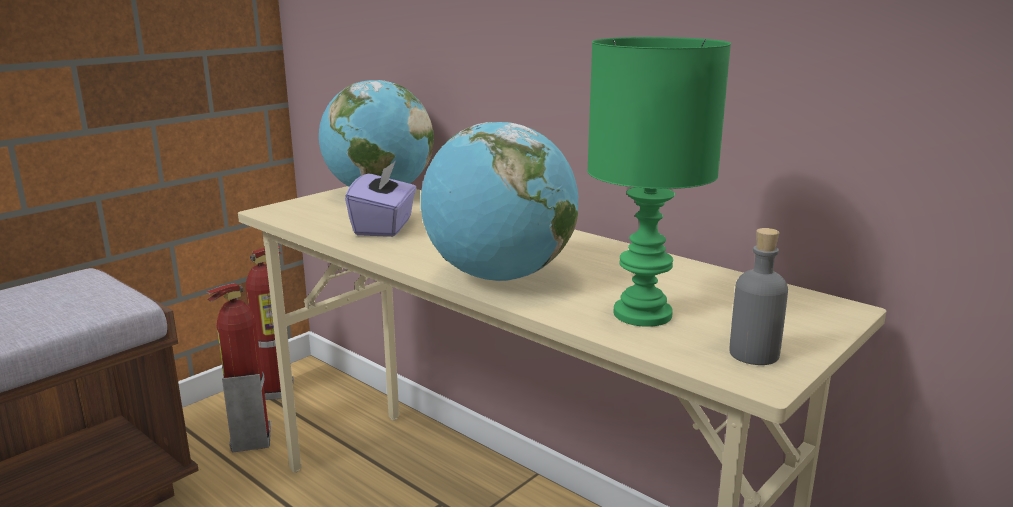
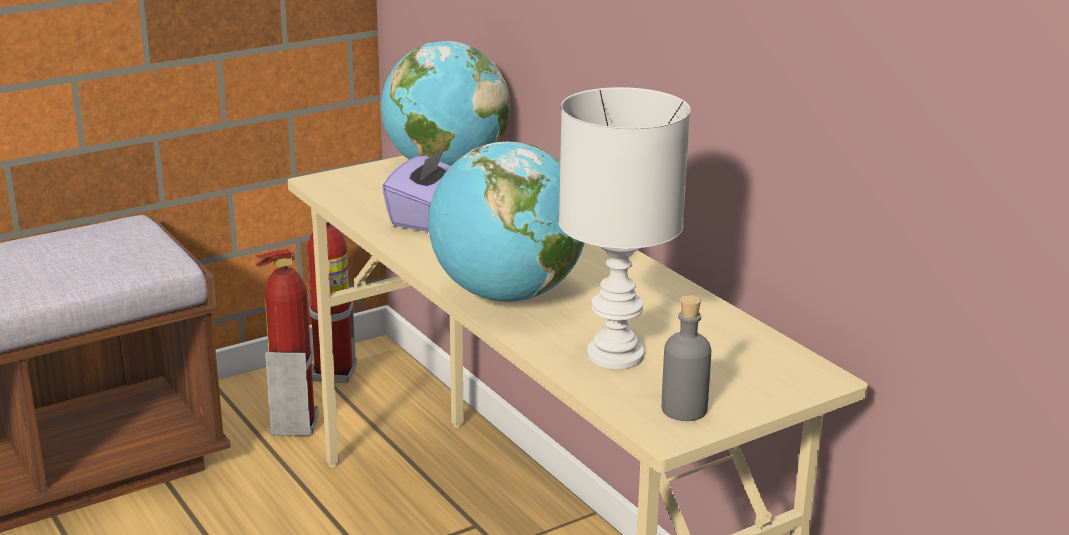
camera: 15 degrees right, 5 degrees up
green table lamp [587,37,731,327] -> white table lamp [559,87,691,369]

